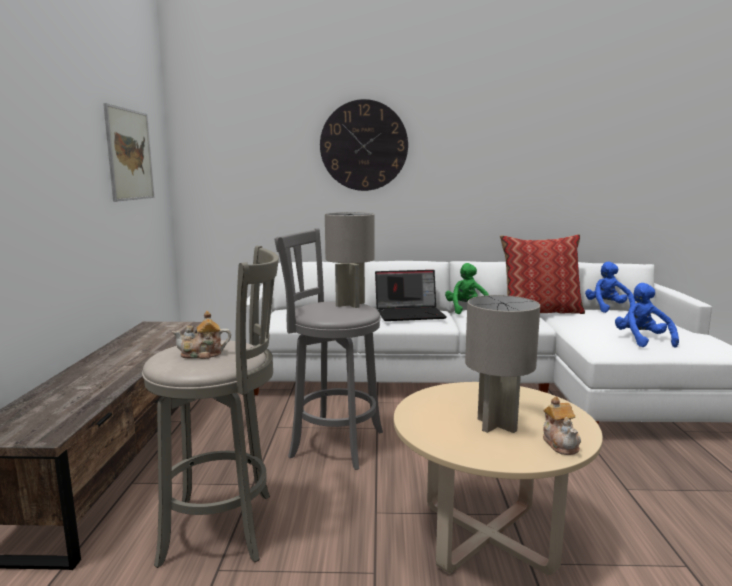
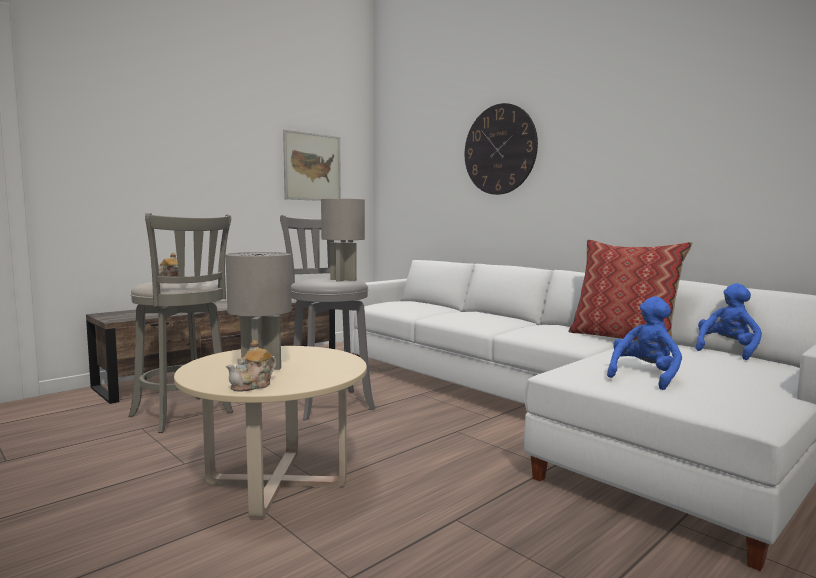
camera: 45 degrees right, 5 degrees down
laptop [375,270,447,321] -> none
green plush toy [445,263,489,314] -> none

